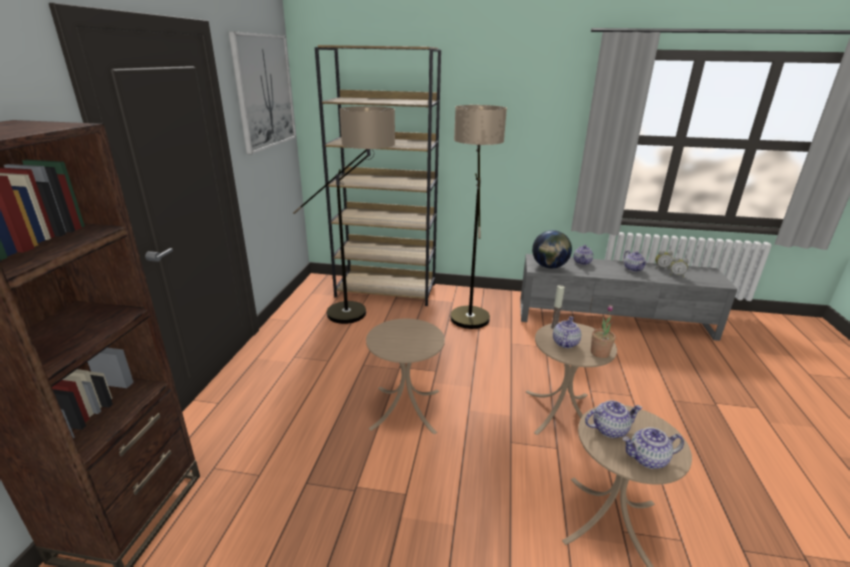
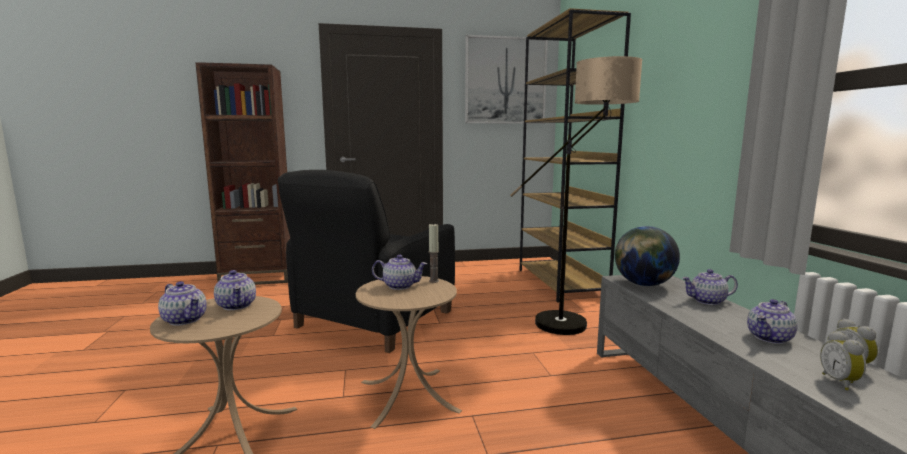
camera: 70 degrees right, 15 degrees down
floor lamp [293,106,395,324] -> none
beige side table [366,319,445,434] -> black armchair [278,170,455,353]
potted plant [591,305,615,358] -> none
teapot [622,427,684,469] -> teapot turned 150 degrees clockwise [158,281,207,326]

